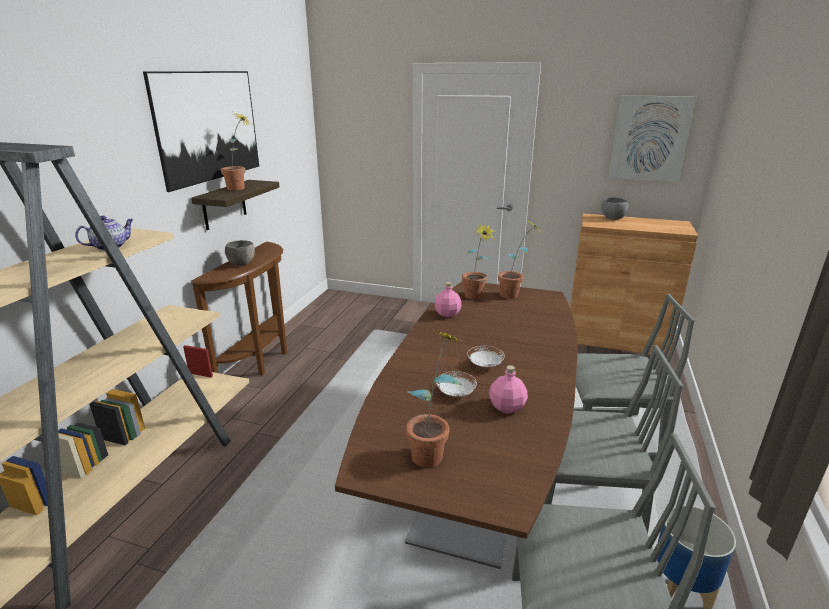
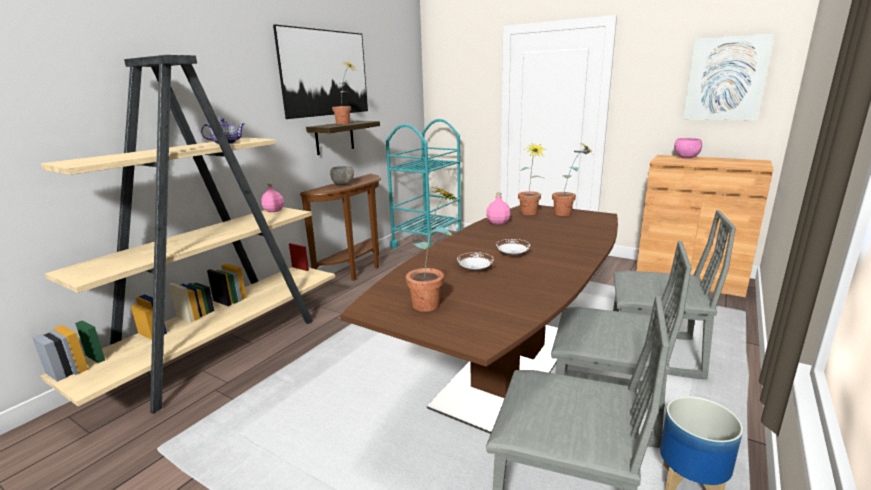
camera: 15 degrees right, 5 degrees down
pink bottle [489,365,528,413] -> pink bottle moved to [261,183,284,212]
grey bowl [601,198,629,220] -> pink bowl [674,138,702,158]
none -> turquoise cart [386,119,461,248]

